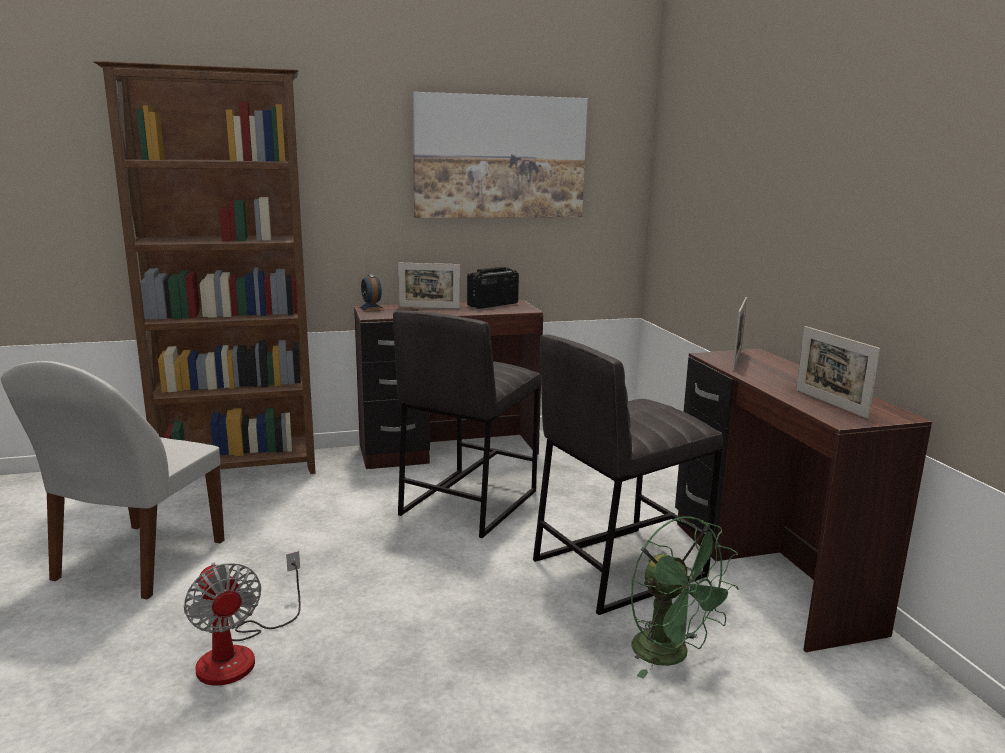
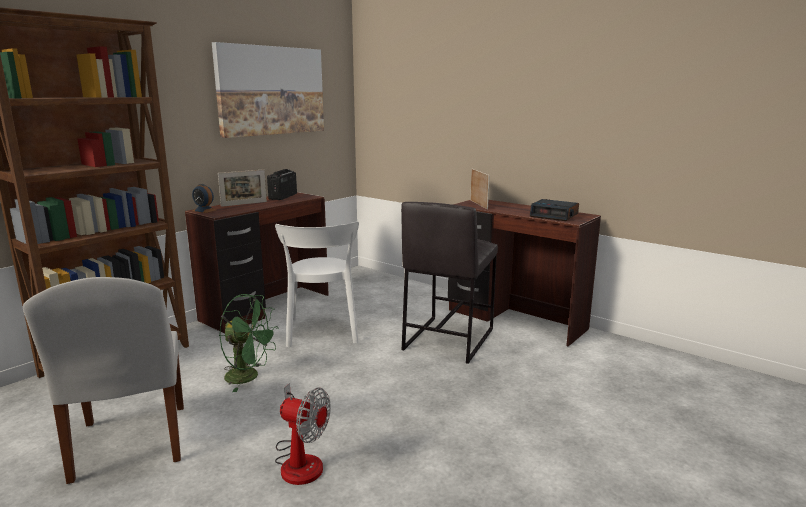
camera: 35 degrees left, 0 degrees up
grey stool [393,310,540,538] -> white chair [275,221,359,347]
green fan [631,516,739,679] -> green fan moved to [219,294,279,392]
picture frame [796,326,880,419] -> alarm clock [530,199,579,221]

